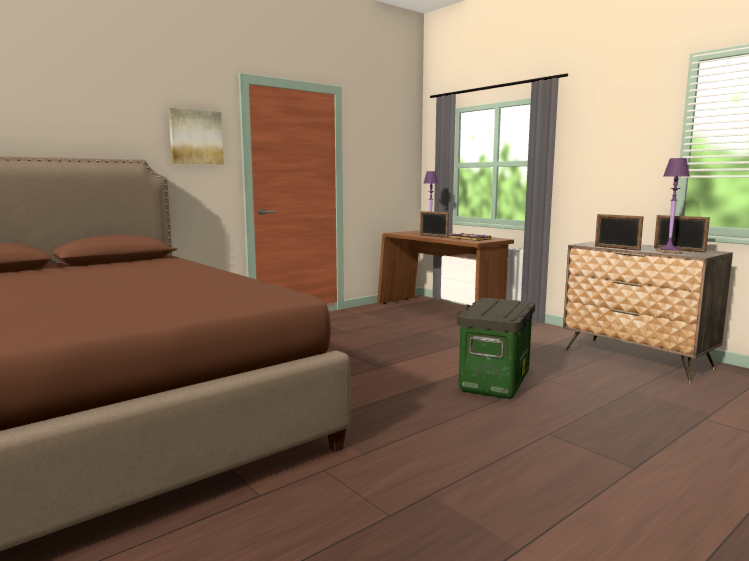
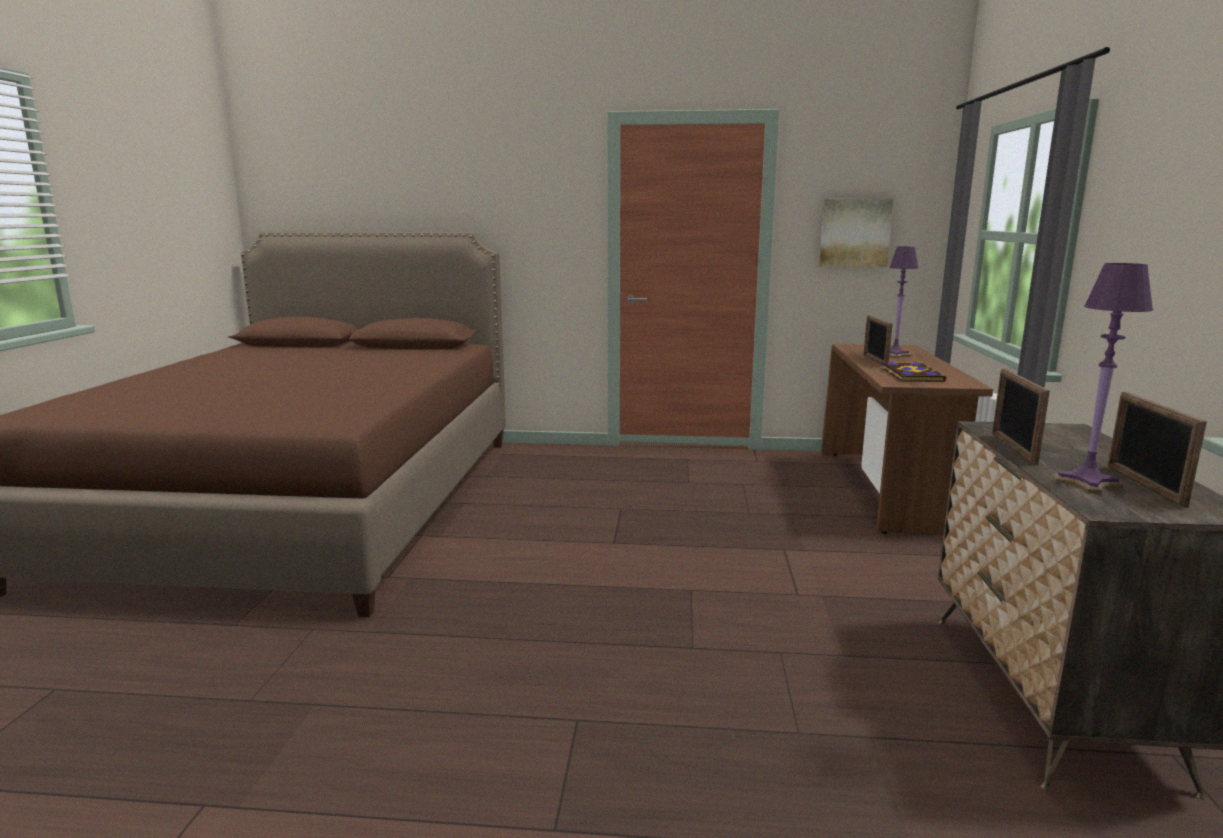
camera: 45 degrees right, 5 degrees up
picture [168,108,224,164] -> picture moved to [819,198,894,267]
storage box [457,298,535,399] -> none

